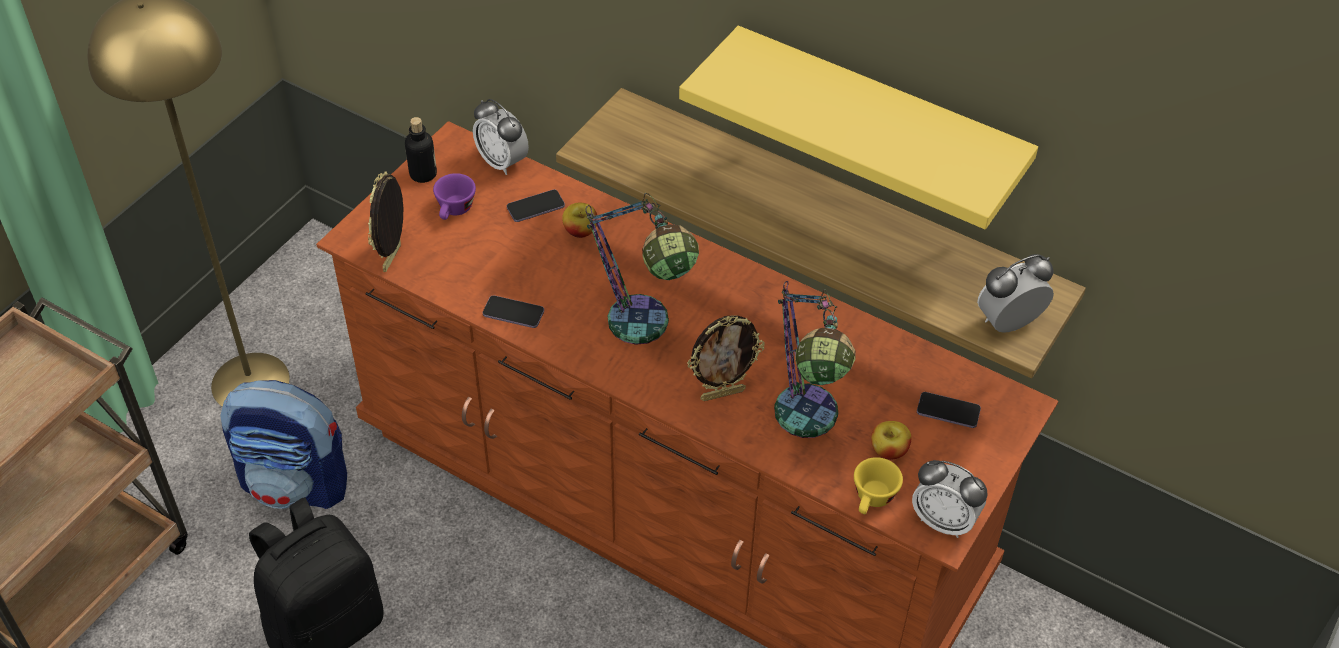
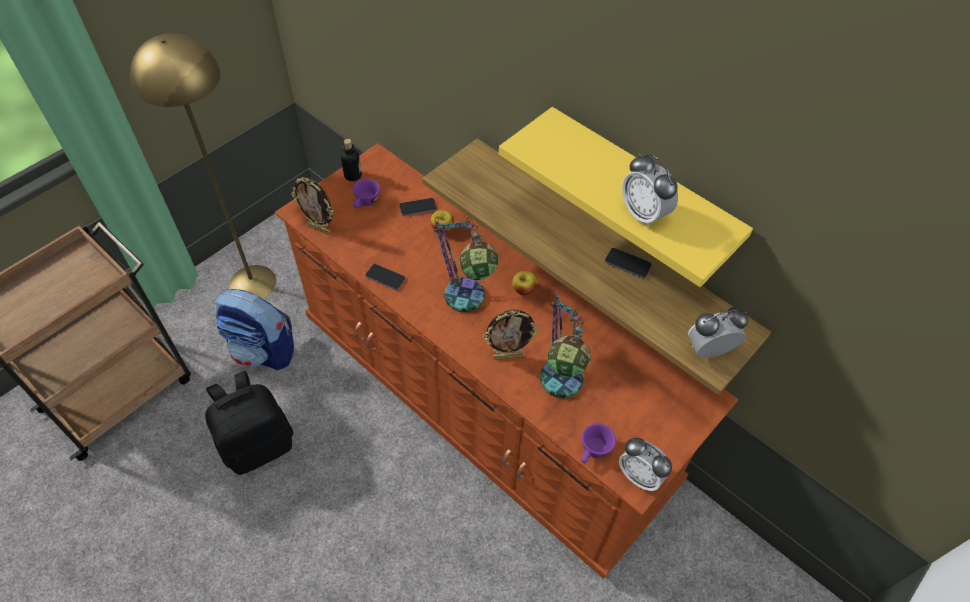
camera: 10 degrees right, 5 degrees up
picture frame [368,171,403,272] -> picture frame turned 90 degrees counterclockwise [291,177,334,235]
alarm clock [473,99,529,175] -> alarm clock moved to [622,154,678,228]
yellow cup [854,457,903,514] -> purple cup [581,423,616,463]
apple [871,421,911,460] -> apple moved to [512,271,537,295]
phone [917,392,981,428] -> phone moved to [605,248,652,278]

